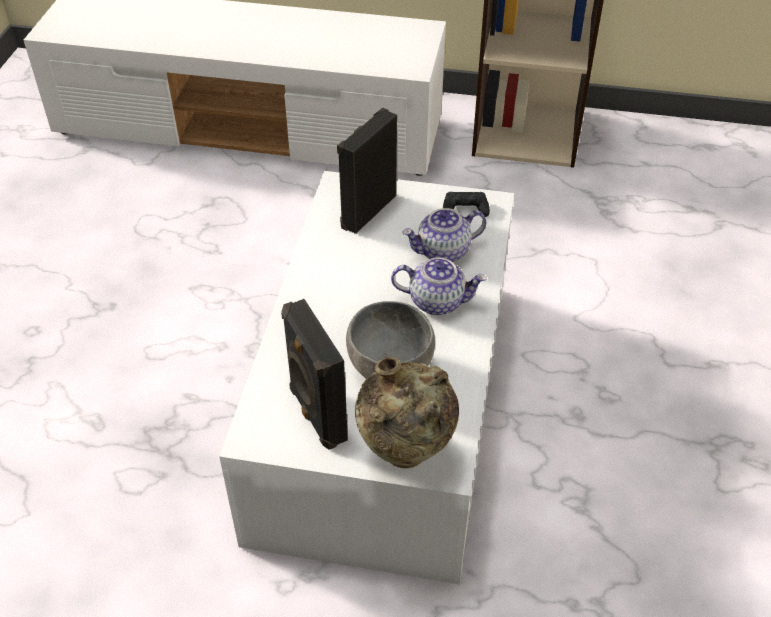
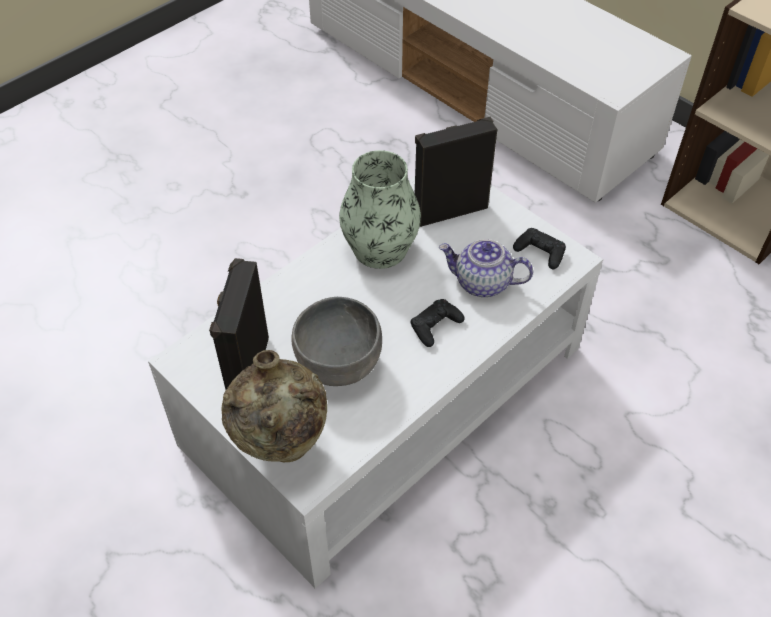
camera: 35 degrees right, 5 degrees up
teapot [391,257,487,315] -> black game controller [411,299,465,347]
none -> vase [339,150,421,269]

